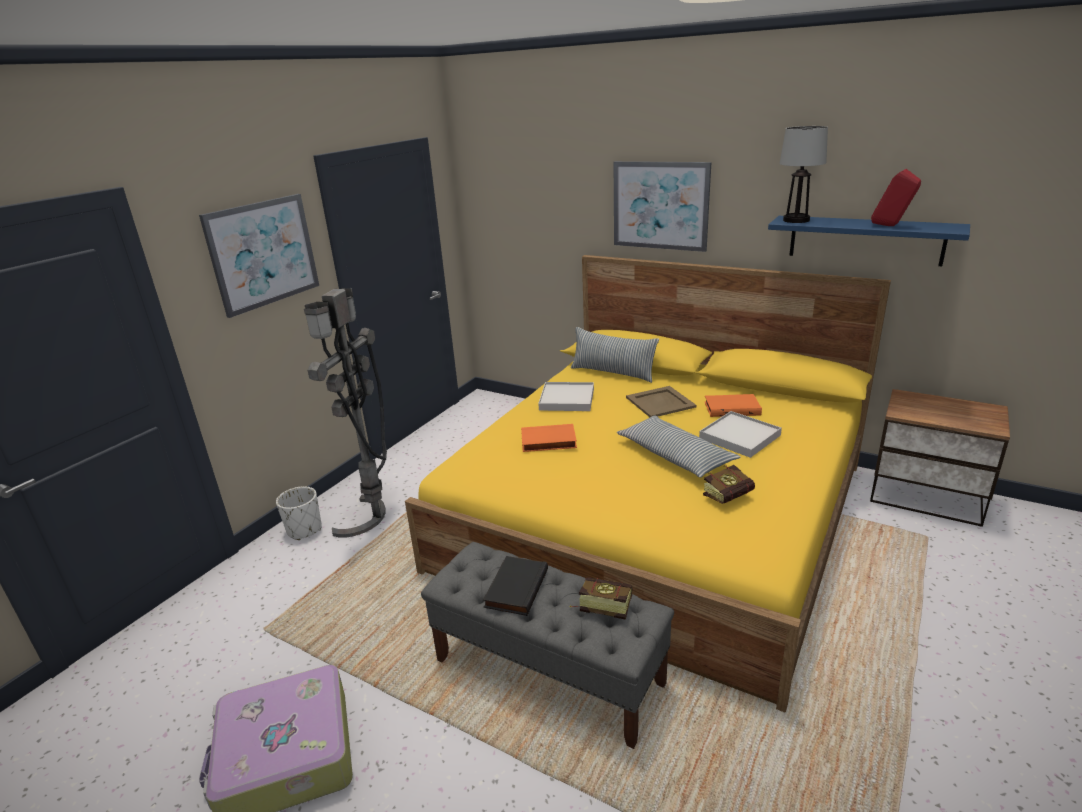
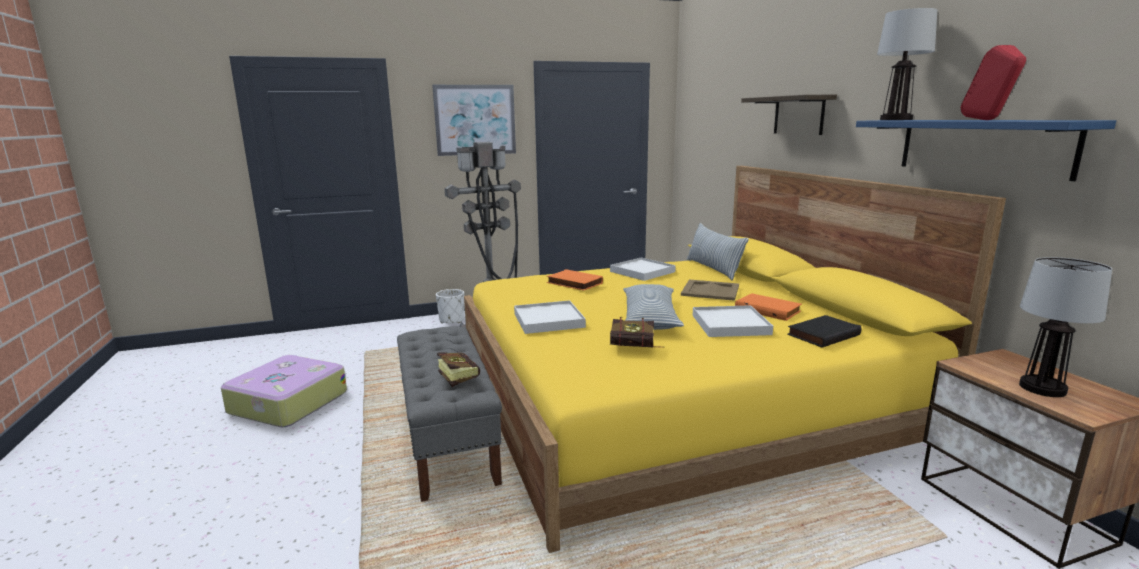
camera: 40 degrees right, 10 degrees down
black book [483,556,548,616] -> black book moved to [787,315,862,348]
picture [614,161,711,252] -> shelf [741,95,837,135]
none -> white tray [514,300,586,334]
none -> table lamp [1019,257,1112,397]

